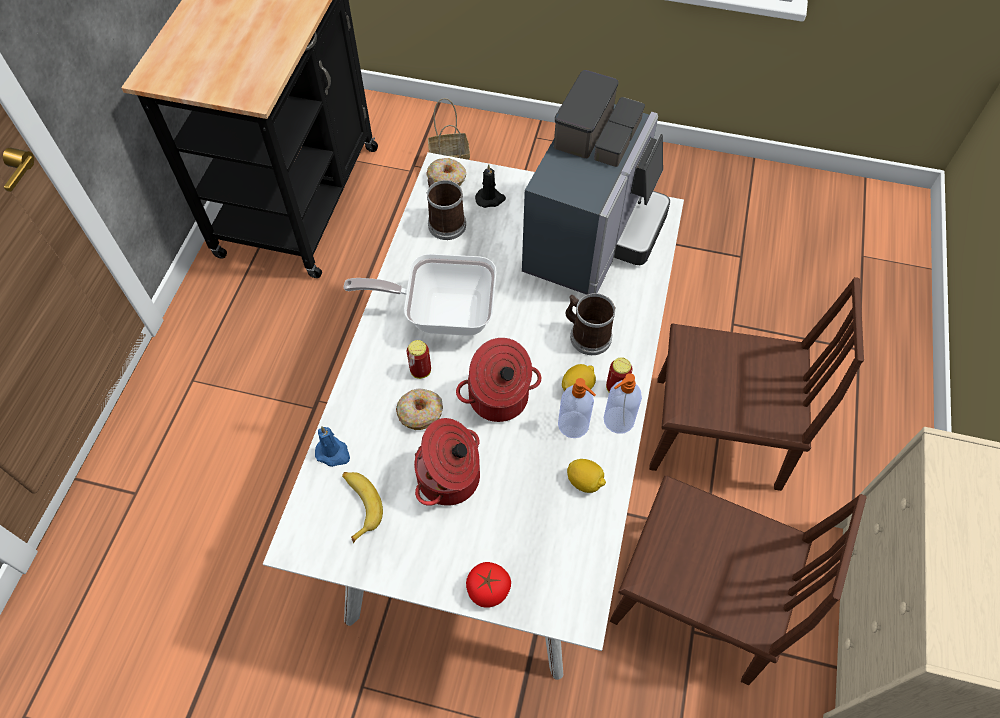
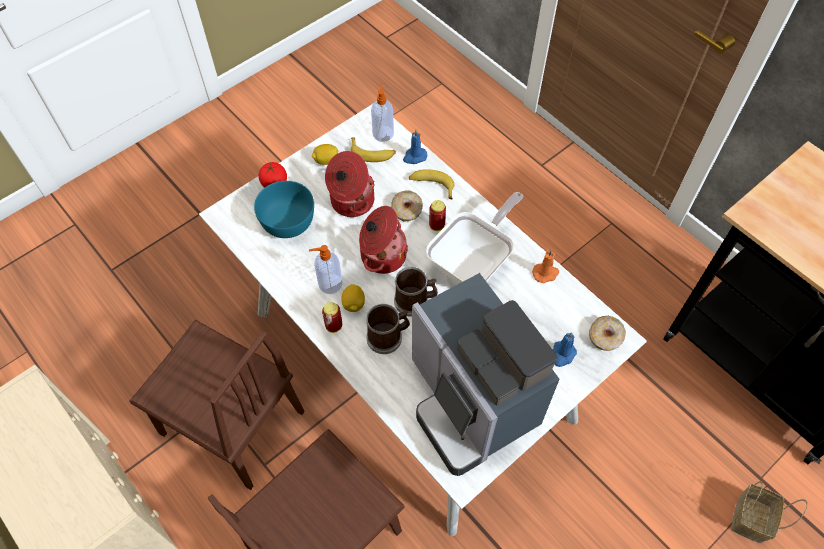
camera: 125 degrees right, 0 degrees up
mug [427,178,466,240] -> mug moved to [394,267,438,317]
black candle [475,164,506,208] -> blue candle [553,332,577,367]
lemon [567,459,606,493] -> lemon moved to [312,144,338,165]
soap dispenser [604,373,642,434] -> soap dispenser moved to [371,82,394,142]
brown chair [610,475,867,685] -> brown chair turned 120 degrees counterclockwise [129,320,305,490]
none -> turquoise bowl [254,181,314,238]
none -> banana [409,169,454,199]
none -> orange candle [532,249,559,283]

